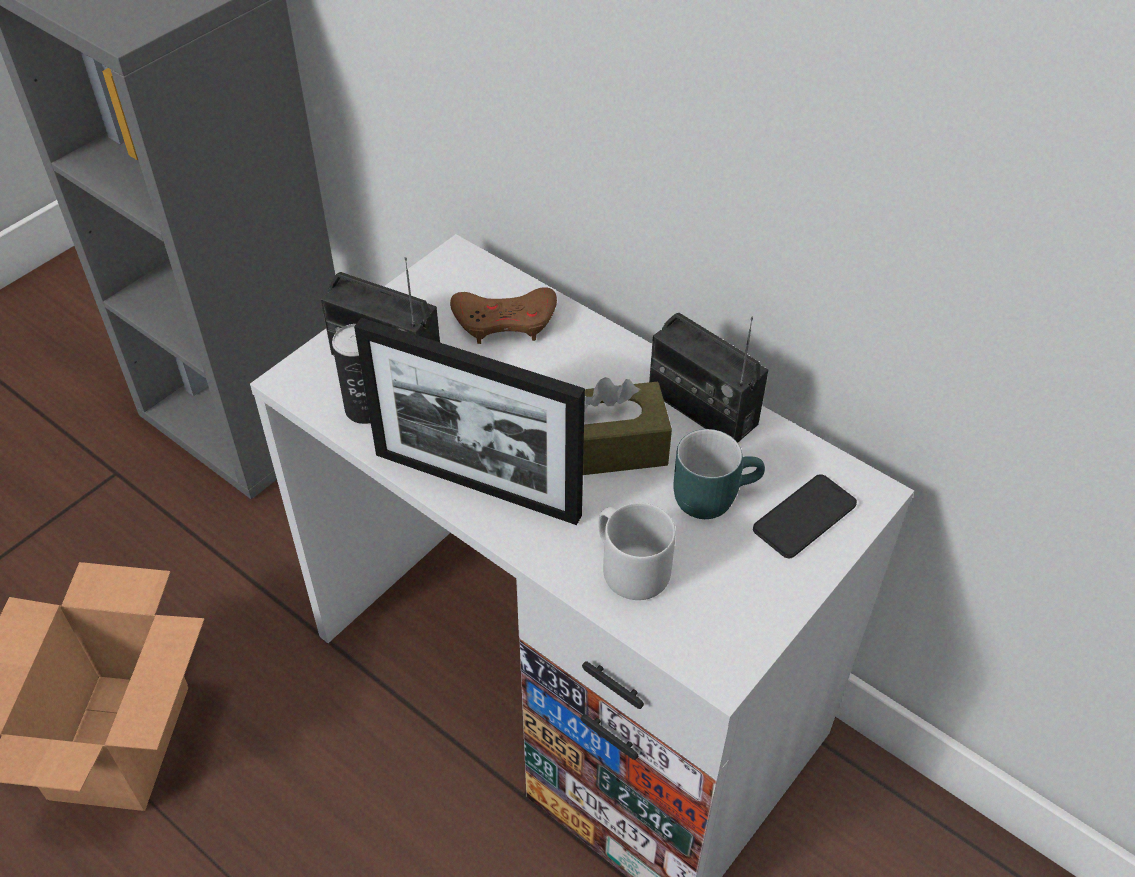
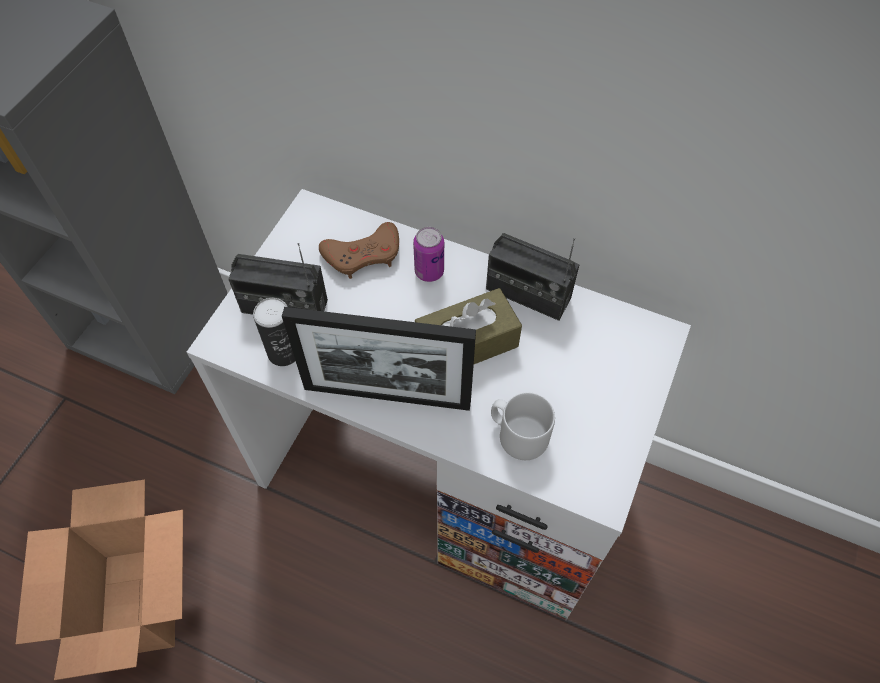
camera: 15 degrees left, 10 degrees up
turquoise mug [673,429,765,519] -> none
phone [753,474,857,558] -> none
none -> can [413,227,444,282]

